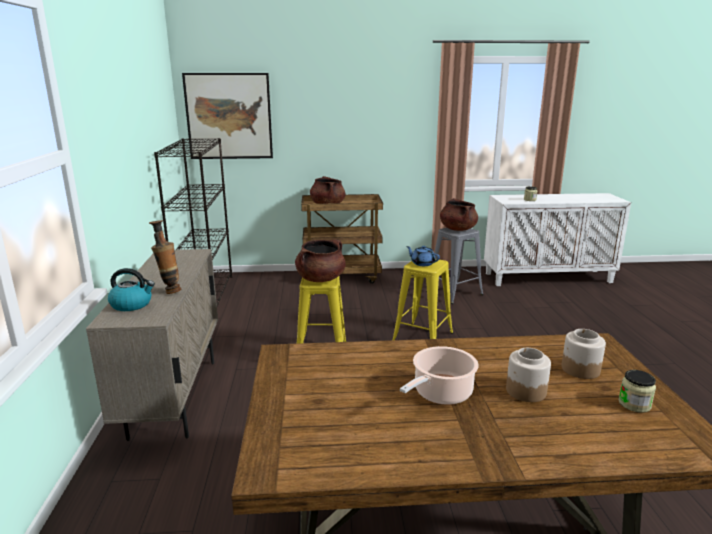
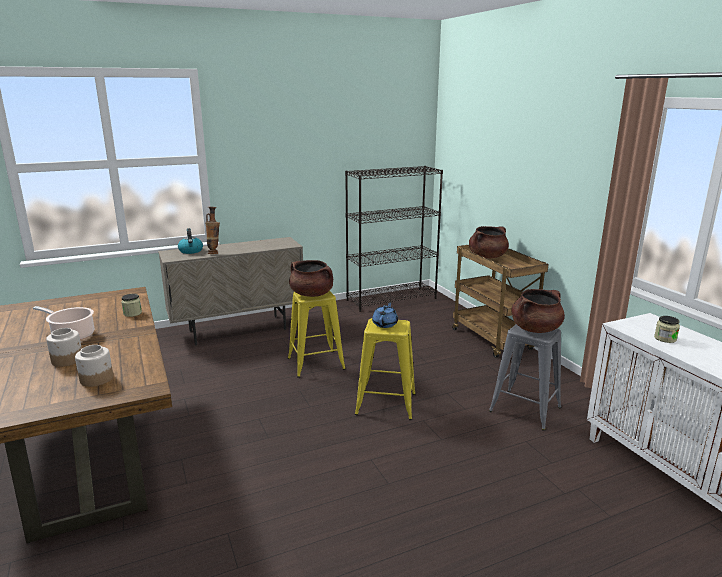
camera: 70 degrees right, 0 degrees up
picture [182,73,273,159] -> none
jar [619,370,656,413] -> jar moved to [121,294,142,317]

